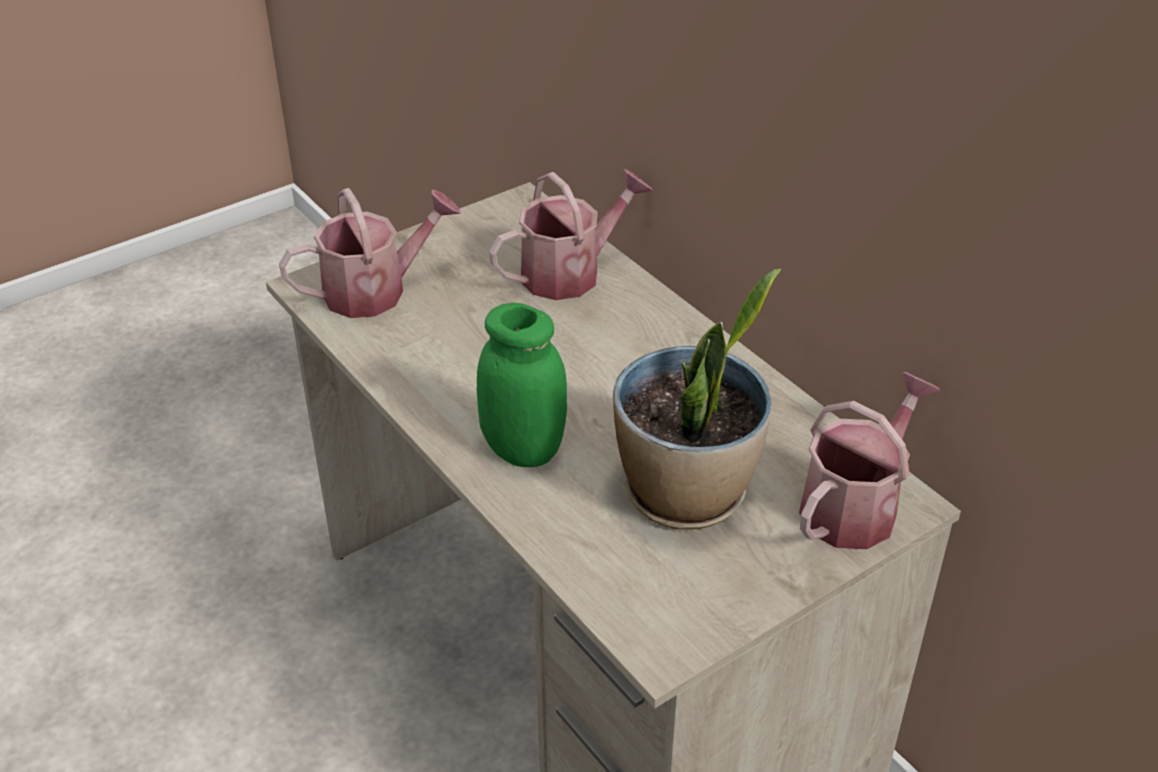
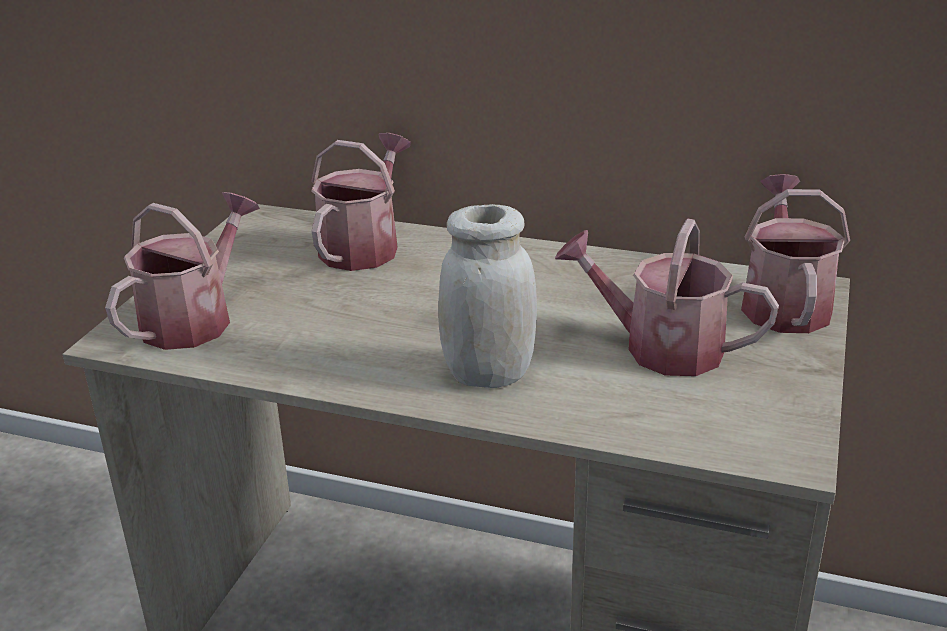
camera: 35 degrees left, 10 degrees down
green jar [477,303,567,467] -> white jar [438,204,537,388]
potted plant [613,269,781,530] -> watering can [555,219,779,376]

